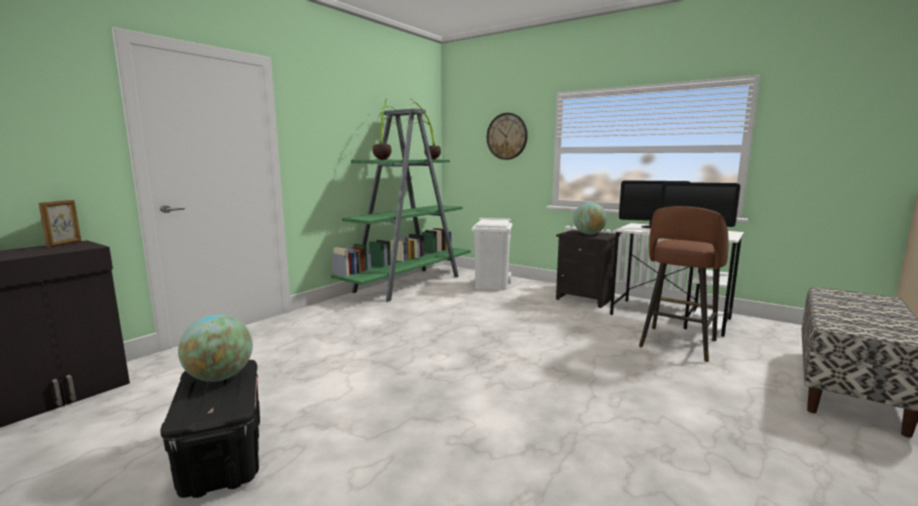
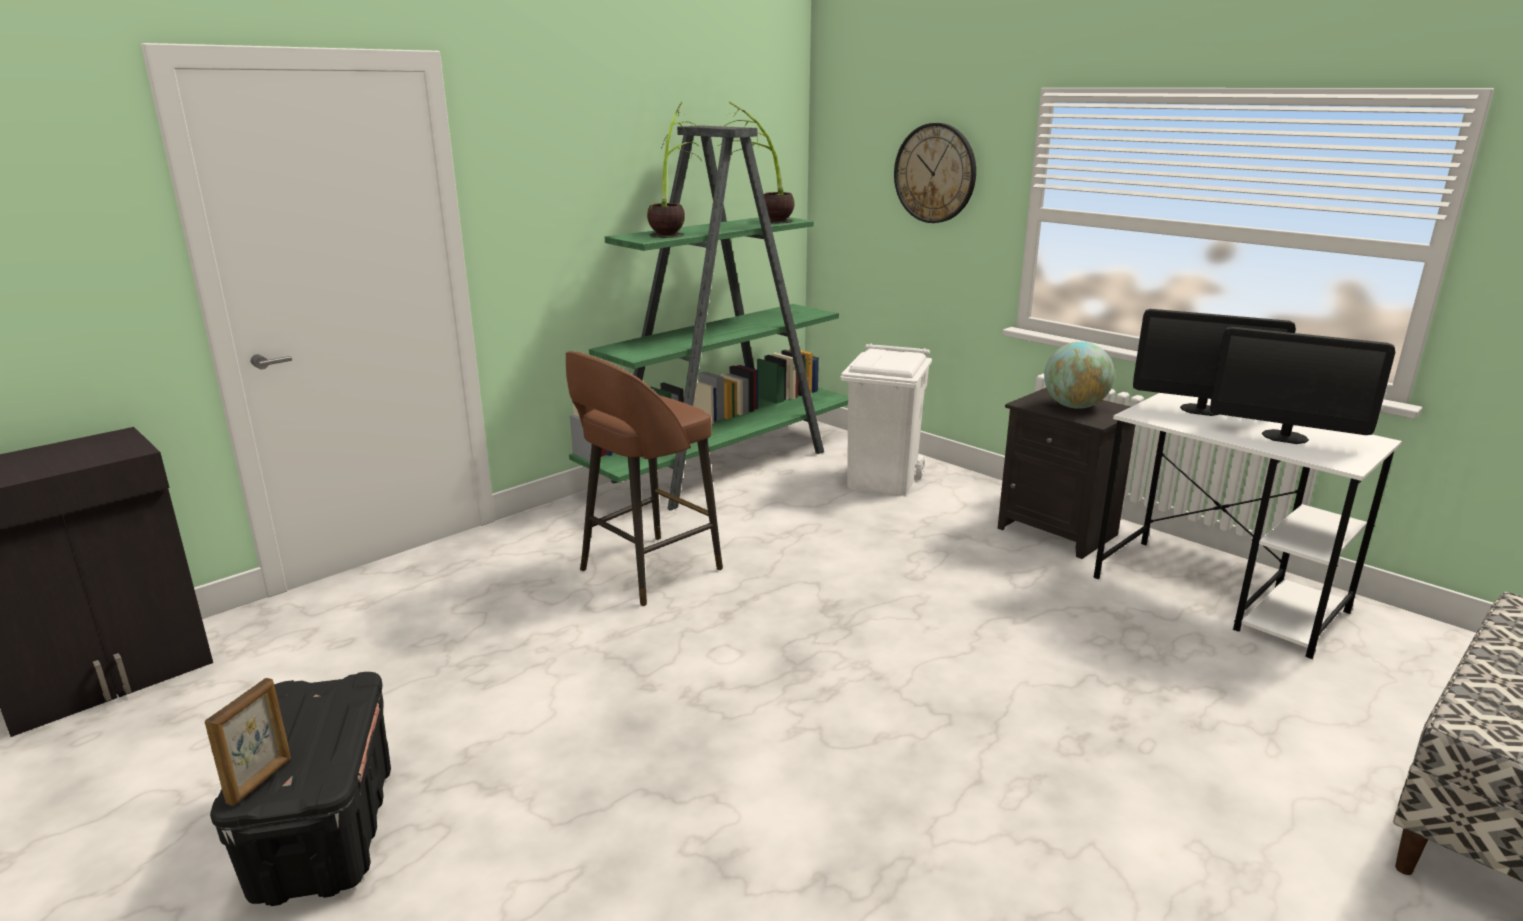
camera: 10 degrees right, 10 degrees up
picture frame [39,200,81,247] -> picture frame moved to [205,678,291,806]
globe [178,314,253,382] -> none
brown stool [639,206,729,362] -> brown stool moved to [566,351,723,606]

